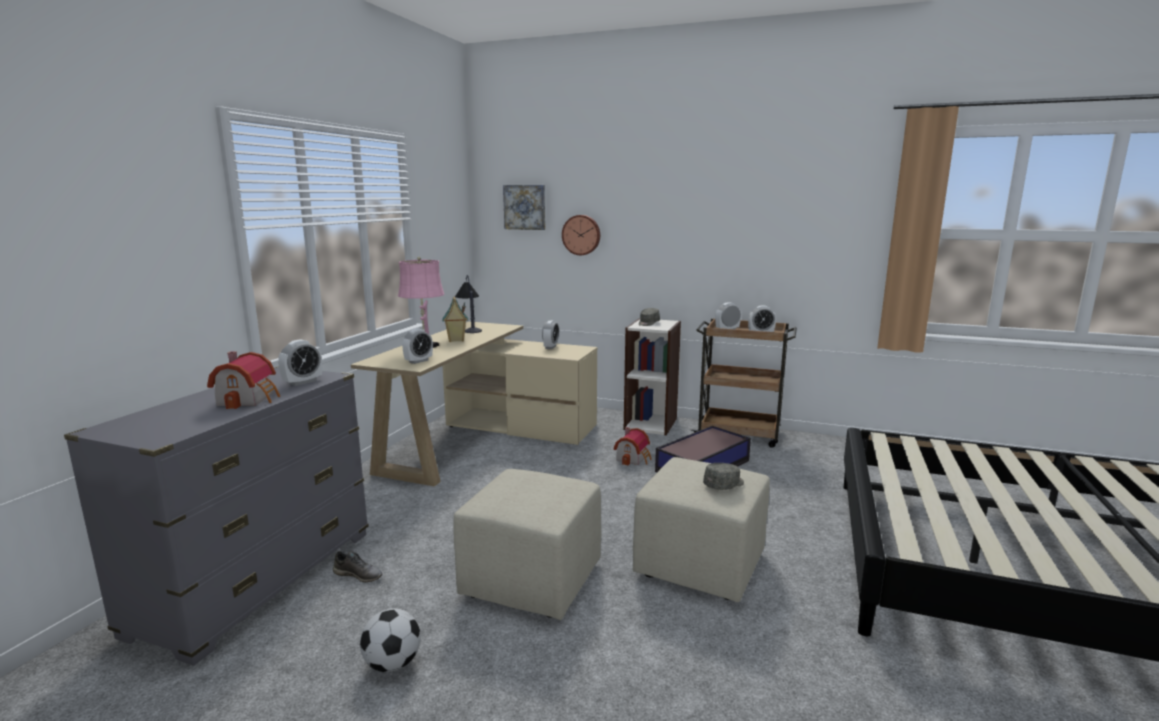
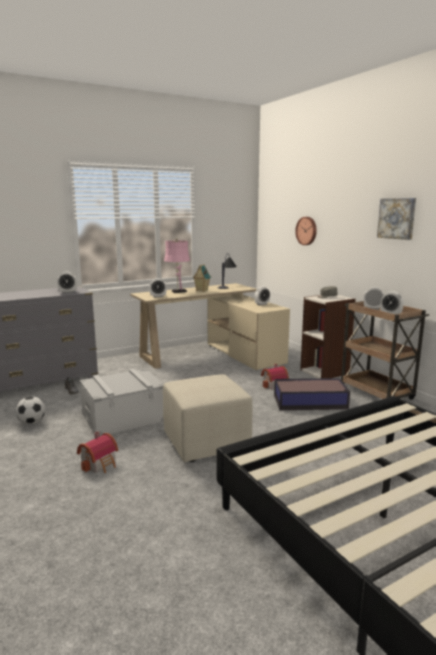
camera: 40 degrees right, 0 degrees up
toy house [207,351,280,409] -> toy house moved to [77,431,118,473]
beige ottoman [453,469,601,620] -> grey storage box [79,368,164,436]
picture [503,185,545,230] -> picture moved to [377,198,416,240]
grey cap [703,463,744,490] -> none

